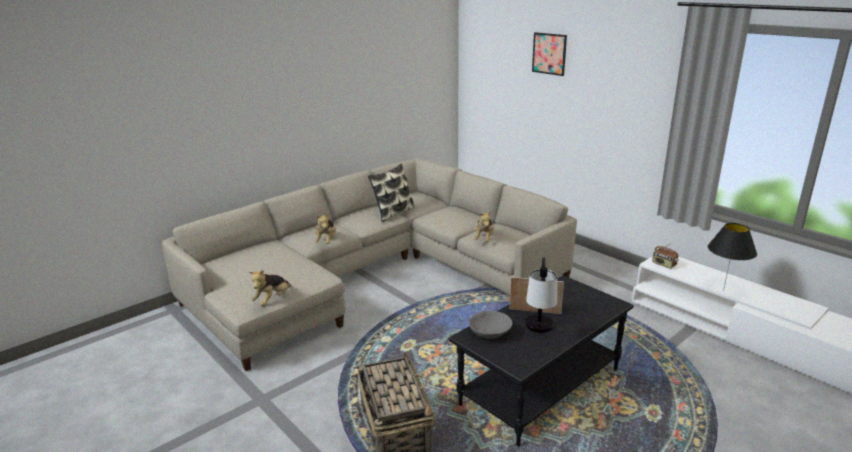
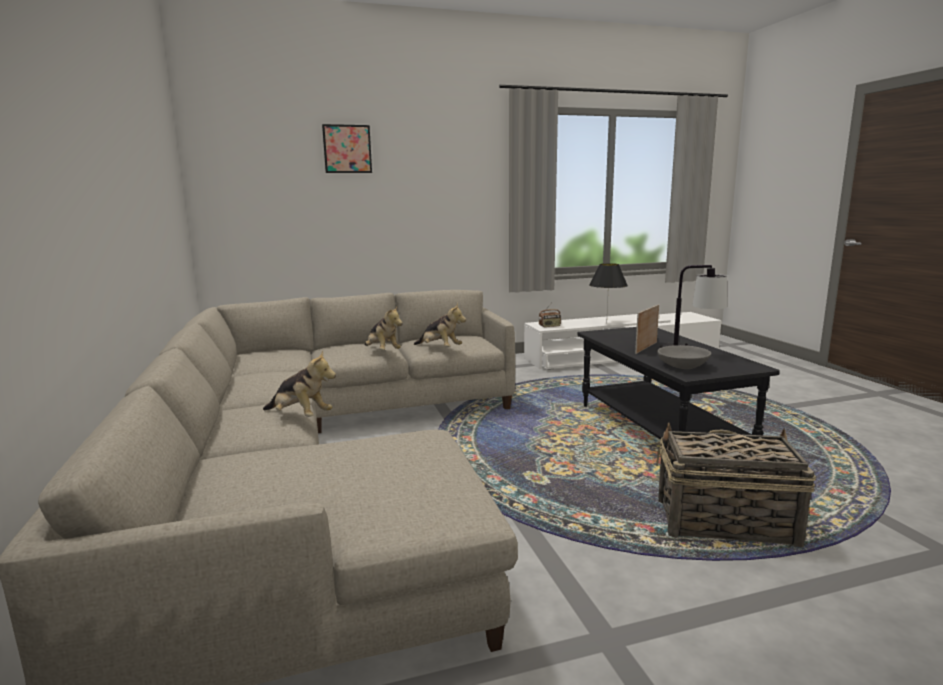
camera: 65 degrees left, 10 degrees down
plush toy [249,270,291,306] -> plush toy moved to [365,306,403,350]
pillow [368,163,415,222] -> none

